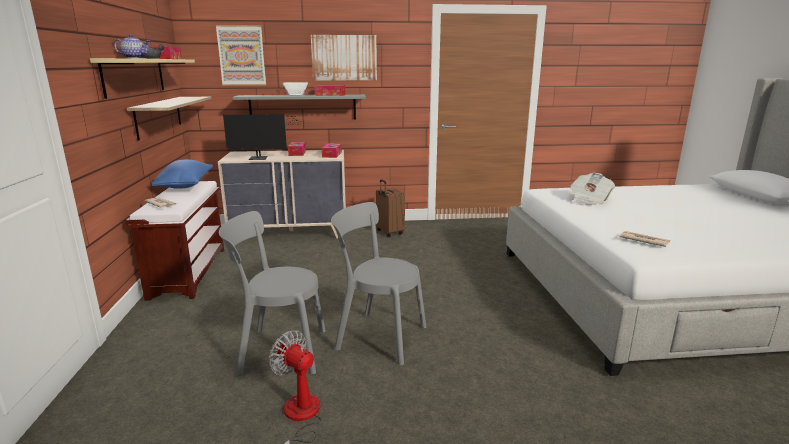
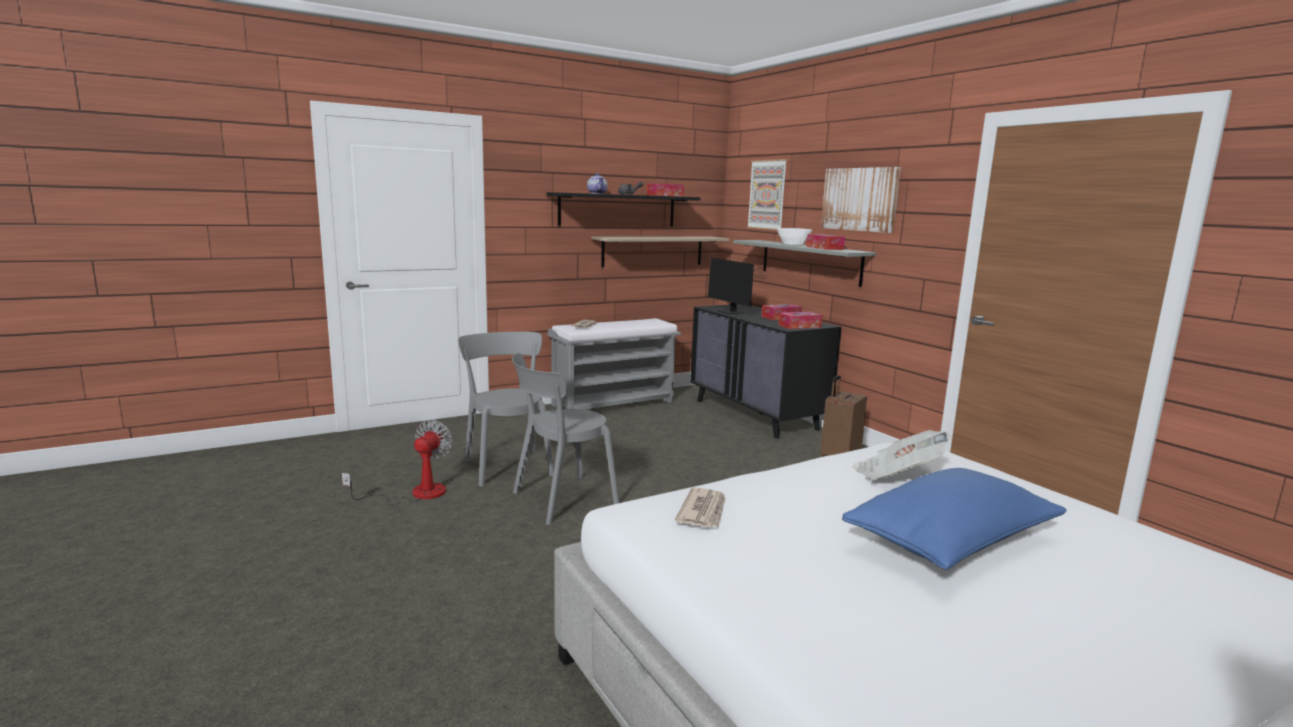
camera: 65 degrees right, 5 degrees down
beige shelf [90,58,195,99] -> black shelf [547,192,700,226]
brown bench [125,181,224,301] -> grey bench [547,318,681,410]
blue pillow [151,160,213,189] -> blue pillow moved to [842,468,1067,570]
beige dresser [218,150,346,239] -> black dresser [690,304,842,439]
grey chair [331,202,426,365] -> grey chair turned 120 degrees counterclockwise [512,353,620,525]

